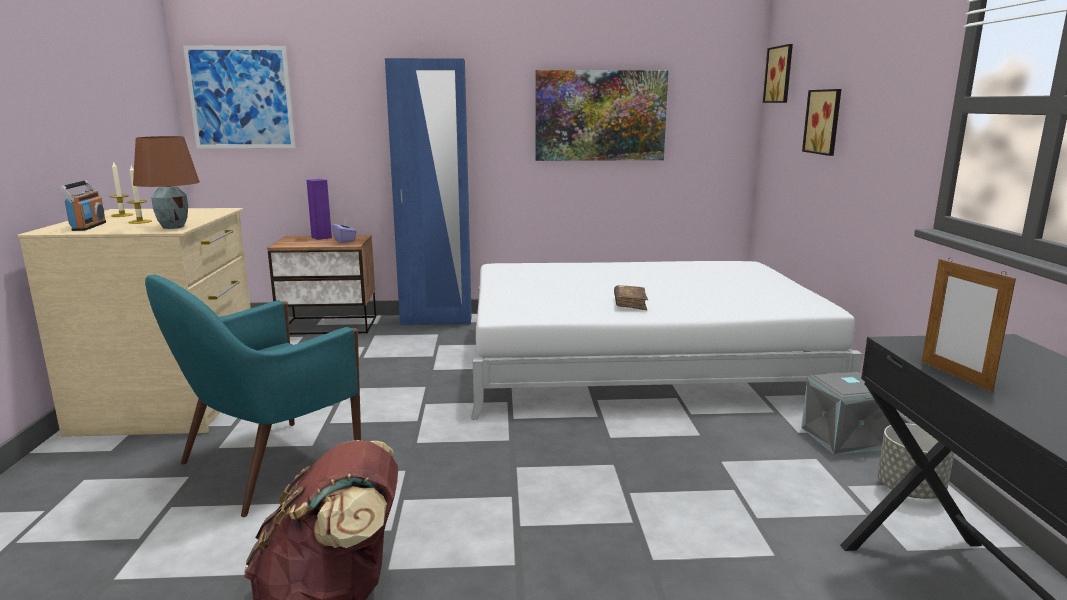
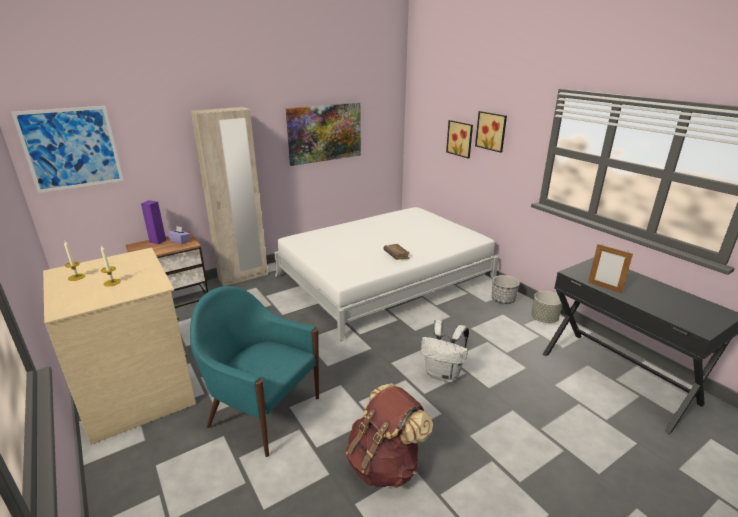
camera: 30 degrees left, 10 degrees up
radio [59,180,106,231] -> none
brown table lamp [133,136,200,229] -> none
turquoise armchair [145,275,361,517] -> turquoise armchair turned 105 degrees clockwise [190,286,319,457]
blue wardrobe [385,58,472,326] -> beige wardrobe [190,107,268,286]
picture [763,44,793,103] -> picture moved to [475,111,507,153]
grey storage box [801,372,891,454] -> planter [492,275,520,304]
none -> white backpack [421,320,469,382]

